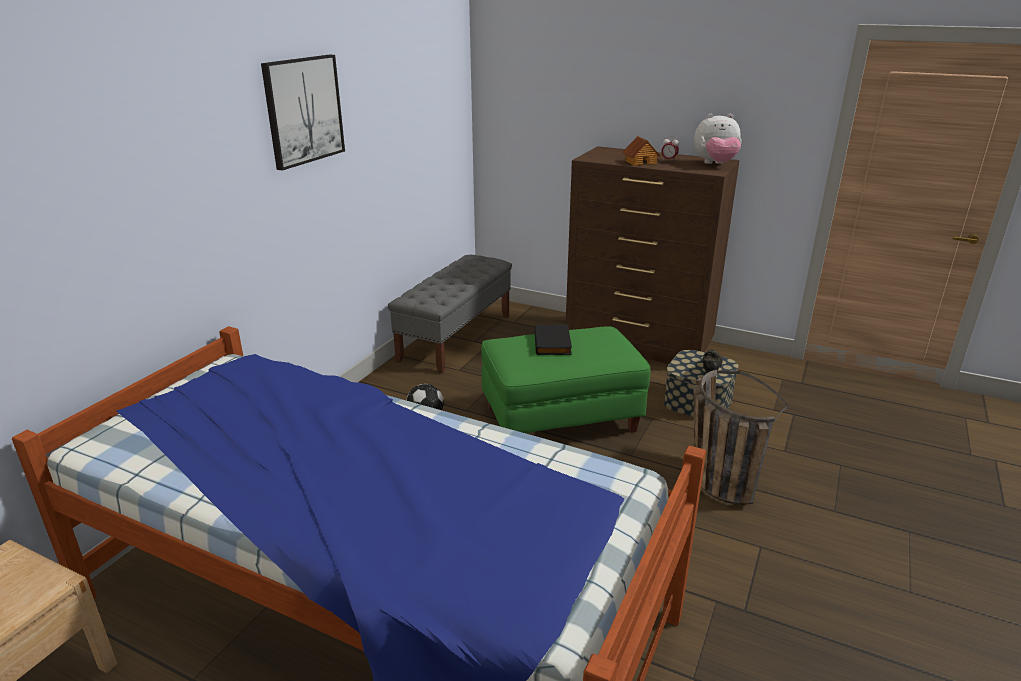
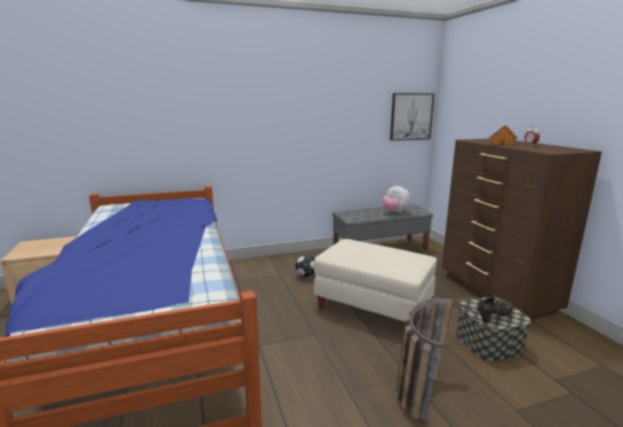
camera: 45 degrees right, 10 degrees down
picture [261,54,345,171] -> picture moved to [390,93,434,141]
green ottoman [481,326,651,433] -> beige ottoman [314,239,437,322]
black book [534,324,572,355] -> none
plush toy [694,114,742,164] -> plush toy moved to [382,184,411,213]

